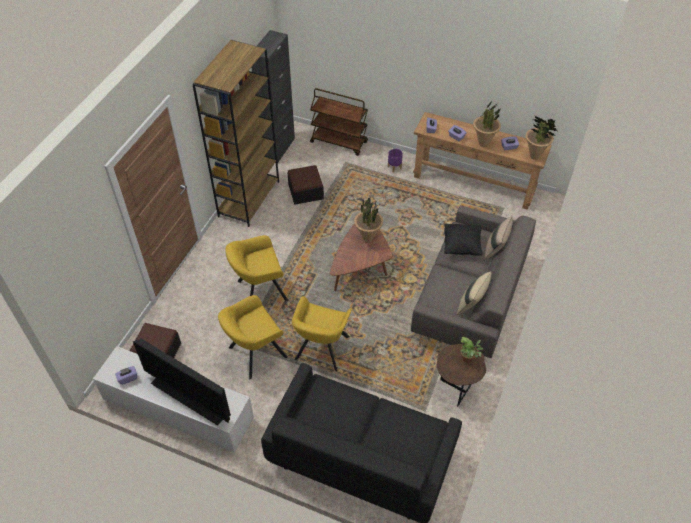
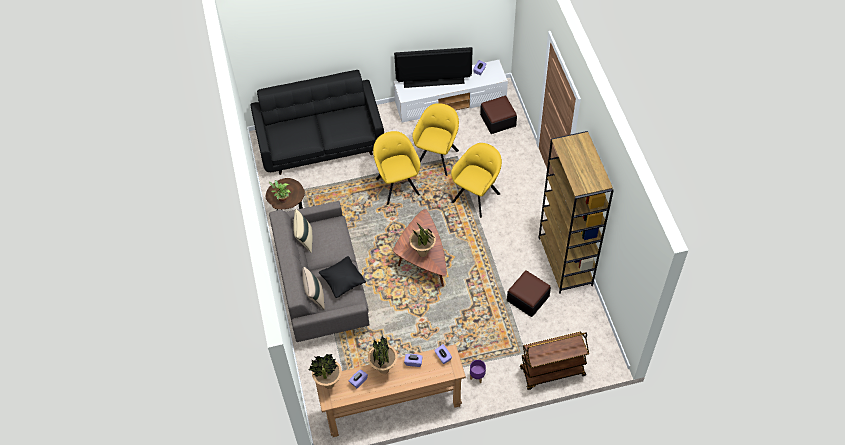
camera: 145 degrees right, 5 degrees up
black cabinet [251,30,295,163] -> none

